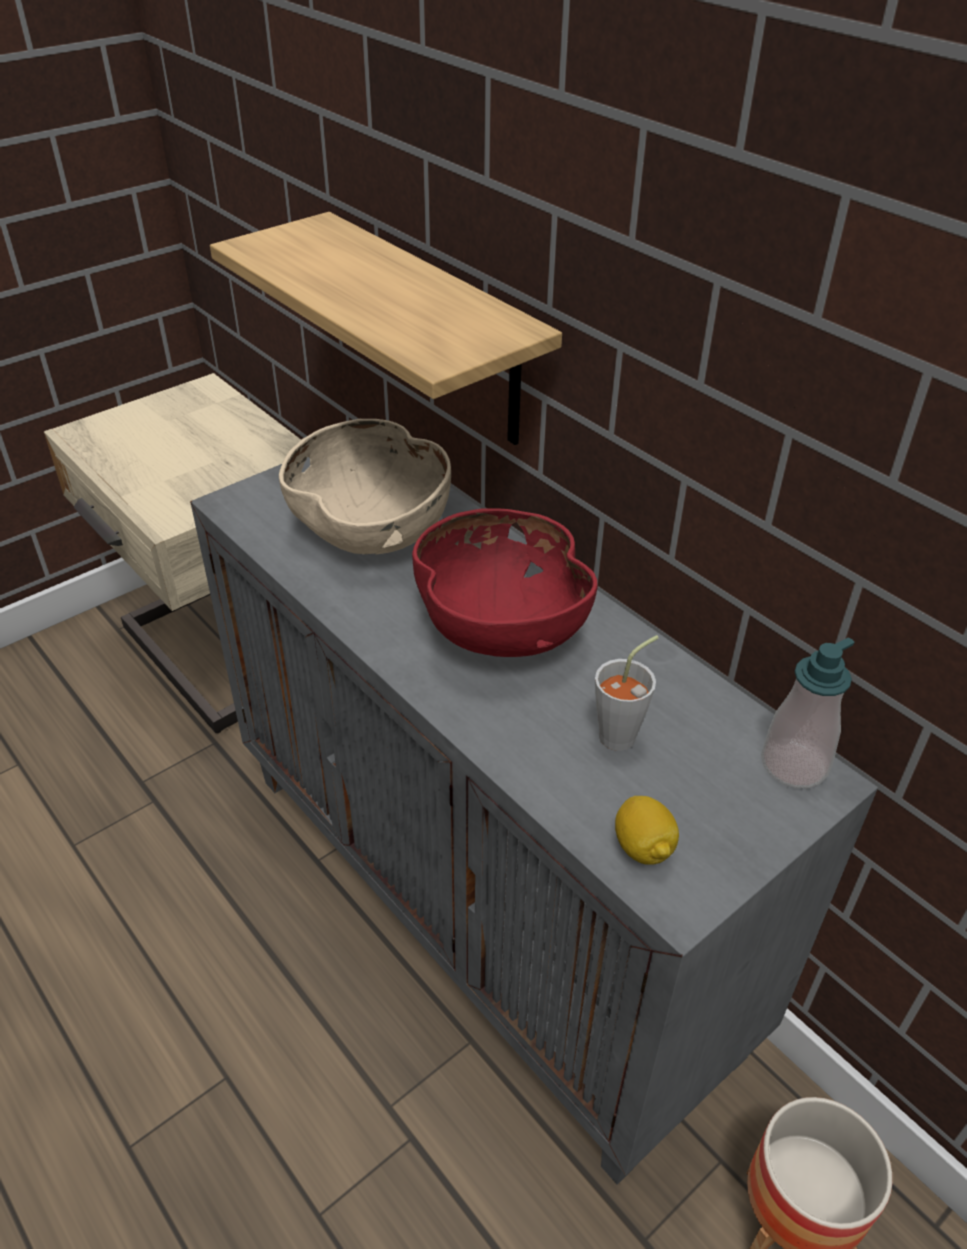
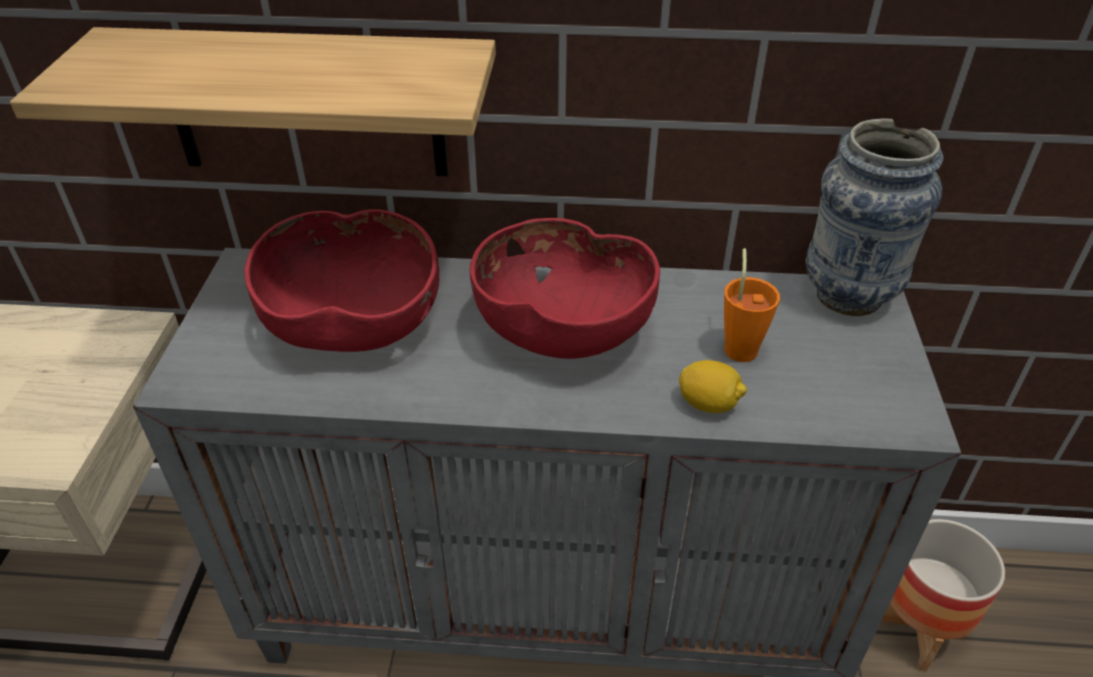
camera: 45 degrees left, 0 degrees up
beige bowl [279,419,451,554] -> red bowl [244,209,440,352]
grey cup [595,635,659,751] -> orange cup [724,248,780,362]
lemon [615,796,679,865] -> lemon moved to [679,360,747,413]
soap dispenser [761,637,855,788] -> vase [806,118,944,316]

